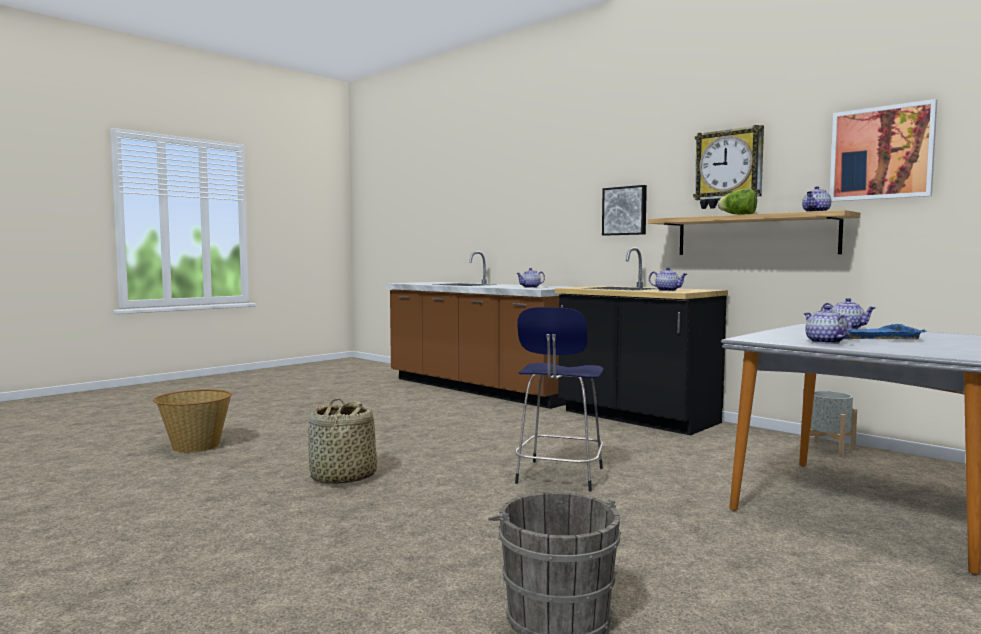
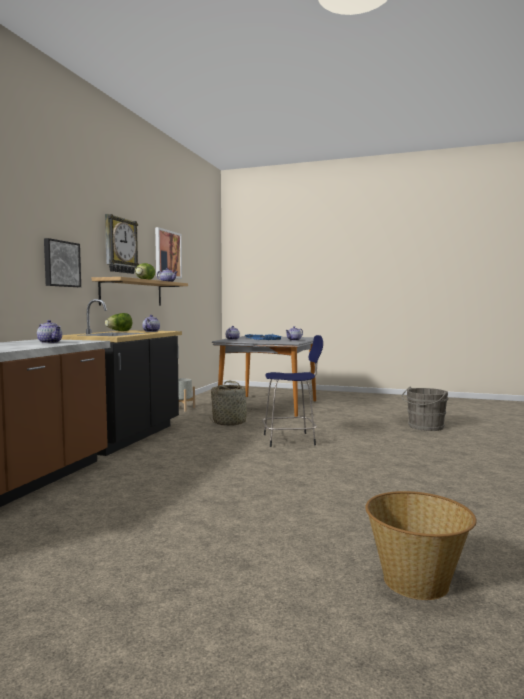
camera: 115 degrees left, 0 degrees up
basket [308,398,377,484] -> basket moved to [209,381,251,426]
none -> lettuce [105,313,132,331]

